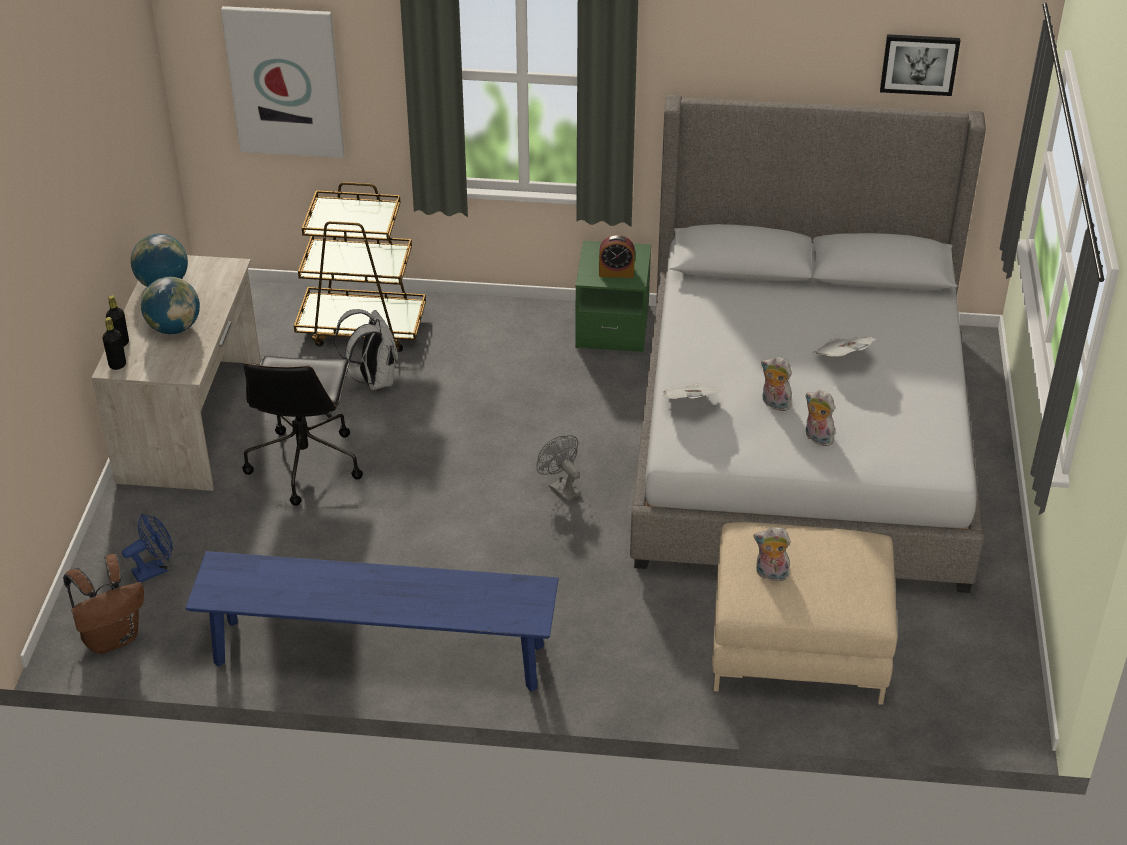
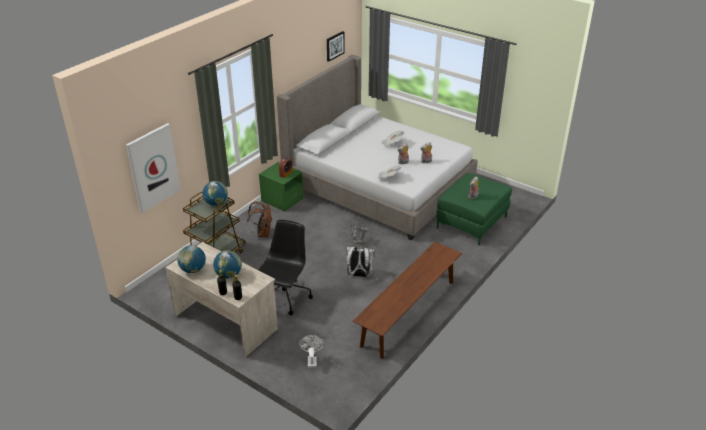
camera: 60 degrees left, 5 degrees down
brown backpack [63,554,144,654] -> brown backpack moved to [247,201,272,237]
blue fan [122,514,173,582] -> white fan [299,335,324,368]
blue bench [185,551,559,692] -> brown bench [353,242,462,358]
black office chair [242,356,363,506] -> black office chair turned 105 degrees counterclockwise [258,220,313,315]
white backpack [334,309,398,390] -> white backpack moved to [346,246,375,277]
beige ottoman [712,522,897,705] -> green ottoman [436,173,512,245]
none -> globe [203,181,228,206]

